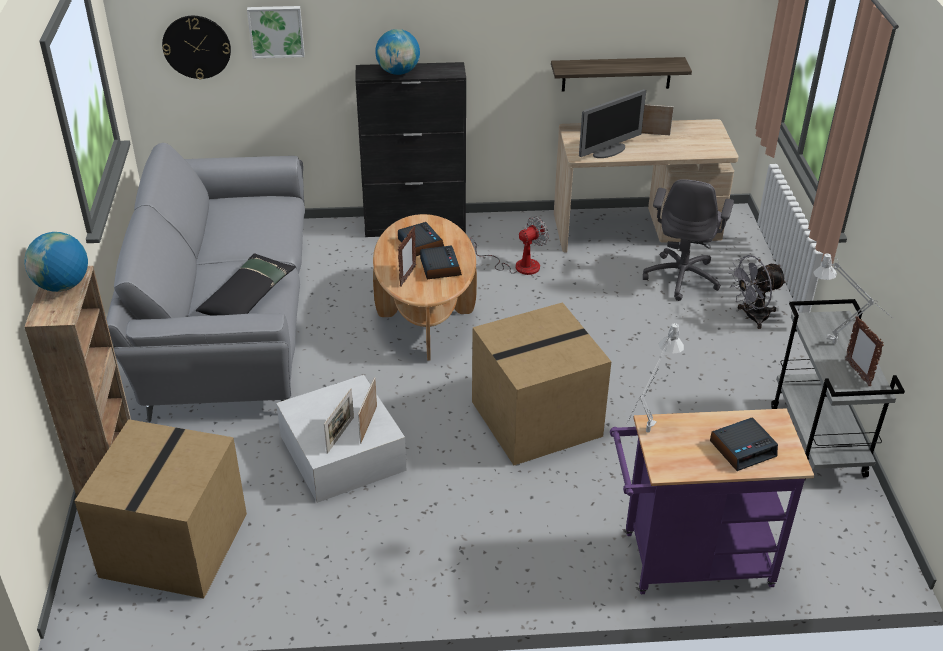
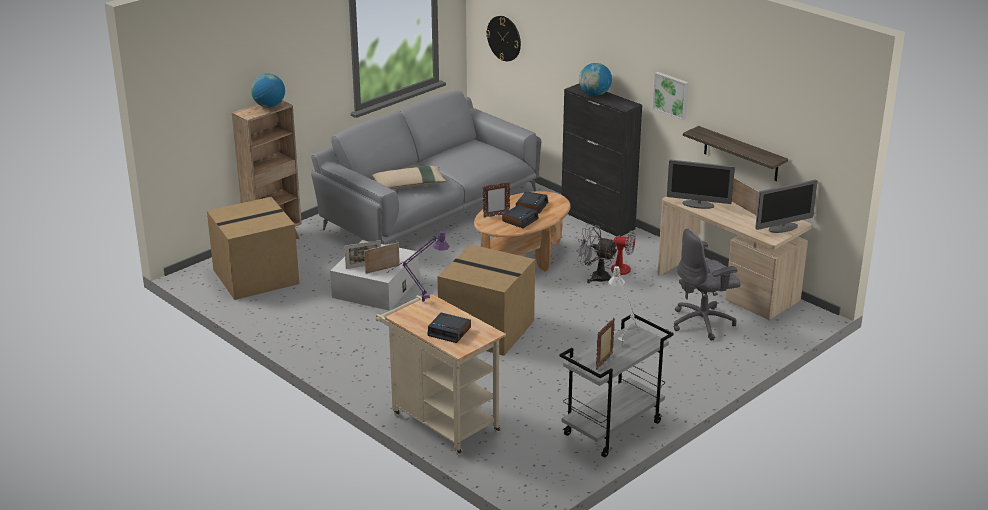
camera: 50 degrees right, 10 degrees down
black pillow [196,253,296,316] -> beige pillow [372,166,446,189]
picture [247,6,305,58] -> picture moved to [653,72,689,120]
purple cart [610,408,814,594] -> beige cart [375,294,506,455]
grey table lamp [627,323,684,432] -> purple table lamp [388,230,450,302]
grey fan [728,255,787,329] -> grey fan moved to [576,224,618,283]
none -> monitor [755,179,817,233]

